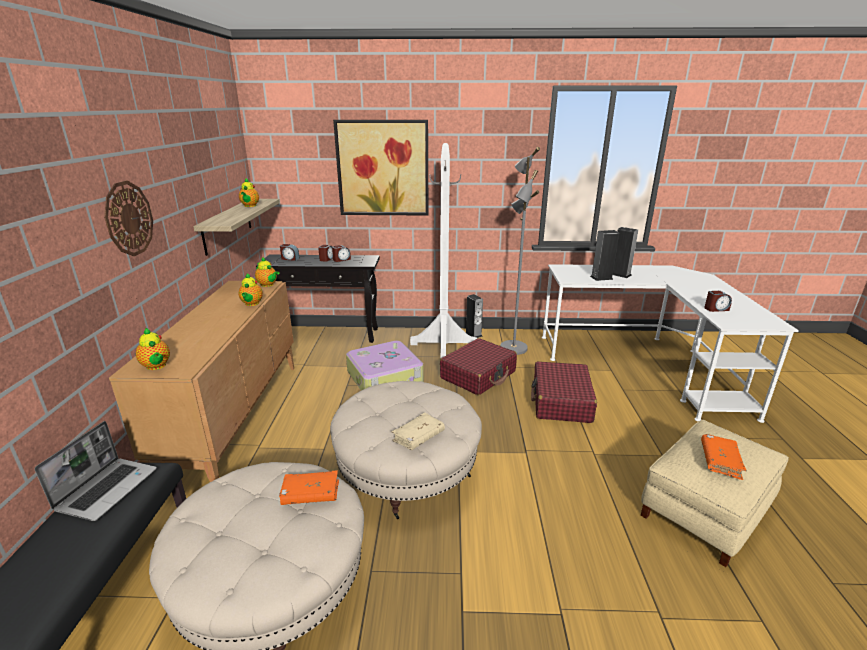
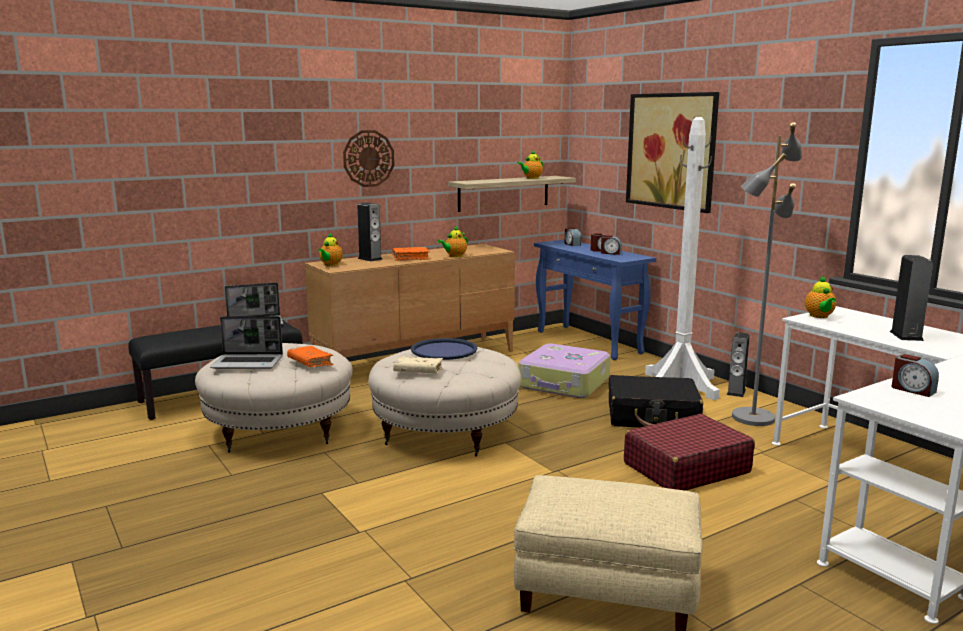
camera: 55 degrees right, 10 degrees down
teapot [255,257,280,287] -> teapot moved to [805,276,836,318]
black console table [256,254,380,343] -> blue console table [534,239,656,360]
red suitcase [440,338,517,395] -> black suitcase [609,375,703,428]
speaker [590,230,619,281] -> speaker moved to [357,203,383,261]
orange book [701,434,747,480] -> orange book moved to [392,247,430,261]
none -> laptop [210,316,283,369]
none -> blue tray [411,338,477,360]

